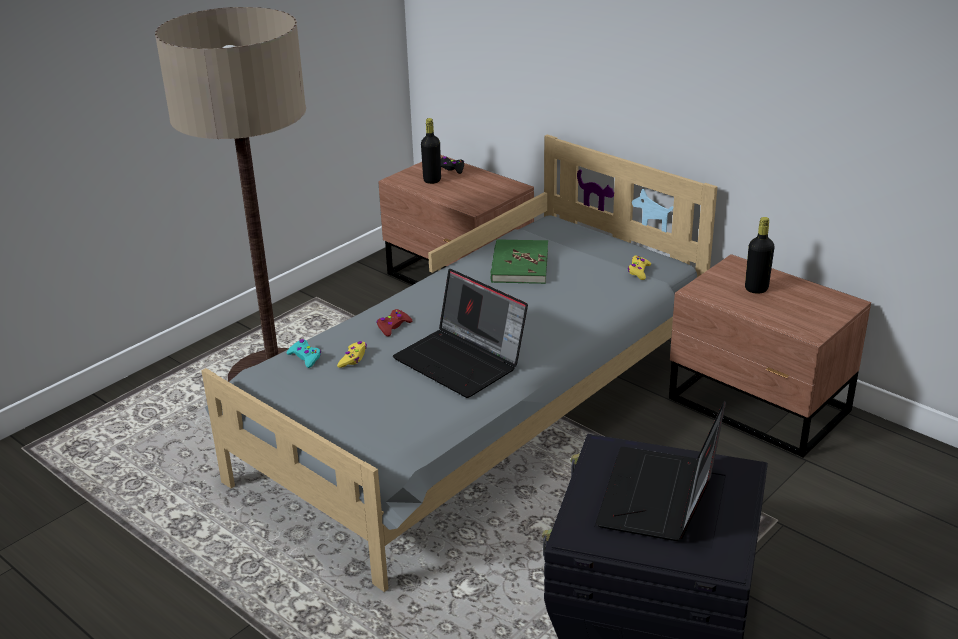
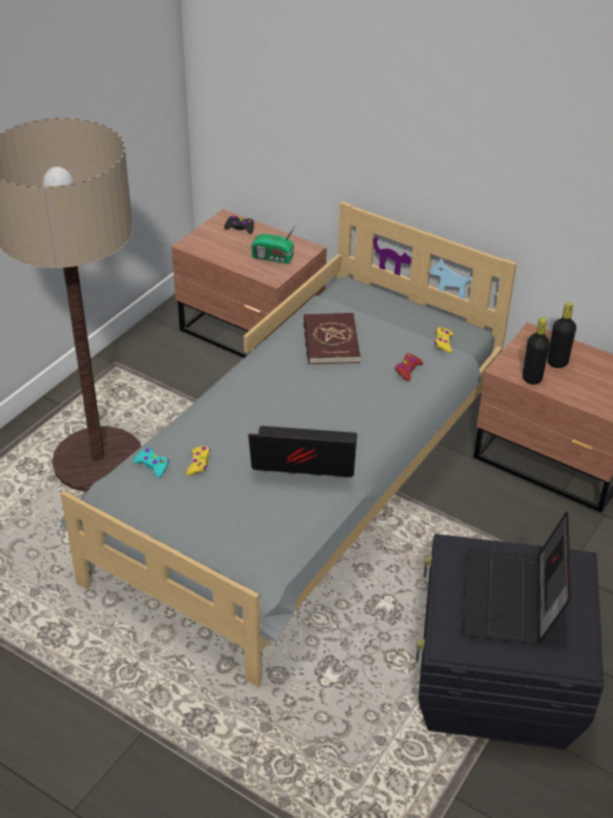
camera: 10 degrees left, 10 degrees up
red game controller [376,309,412,337] -> red game controller moved to [395,353,423,381]
laptop [393,269,528,398] -> laptop turned 150 degrees clockwise [248,426,357,477]
black bottle [421,118,441,184] -> black bottle moved to [522,317,550,385]
green book [491,239,548,284] -> red book [303,313,360,365]
none -> radio [251,225,296,264]

